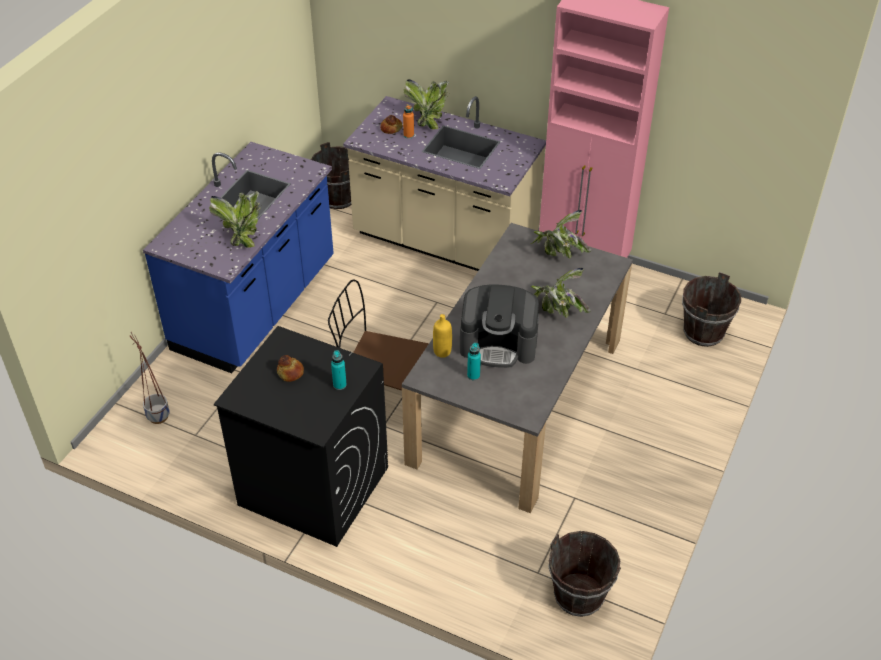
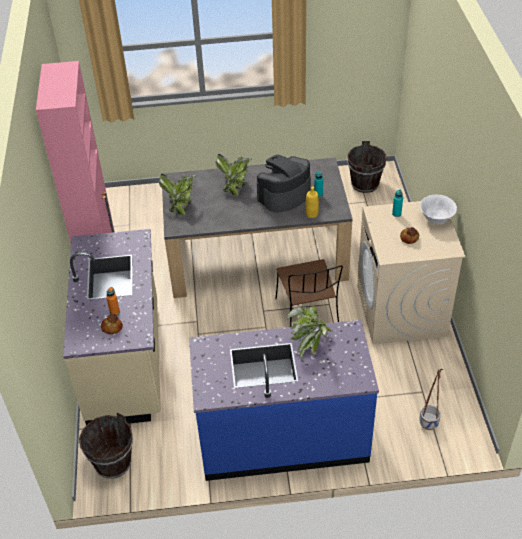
camera: 120 degrees left, 0 degrees up
black washing machine [214,326,388,547] -> beige washing machine [357,201,466,344]
potted plant [404,79,449,130] -> none
coffee machine [460,284,539,368] -> coffee machine turned 105 degrees counterclockwise [257,154,311,213]
brown bucket [682,272,741,347] -> none
none -> white bowl [420,195,457,224]

